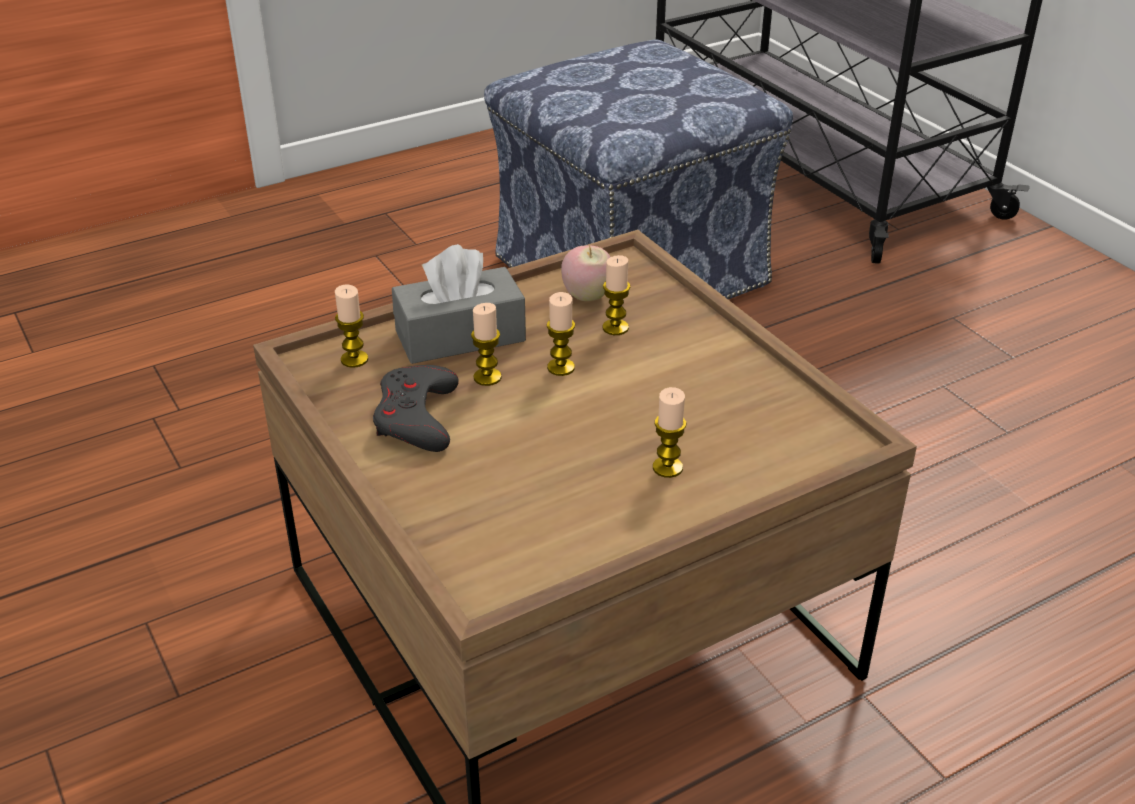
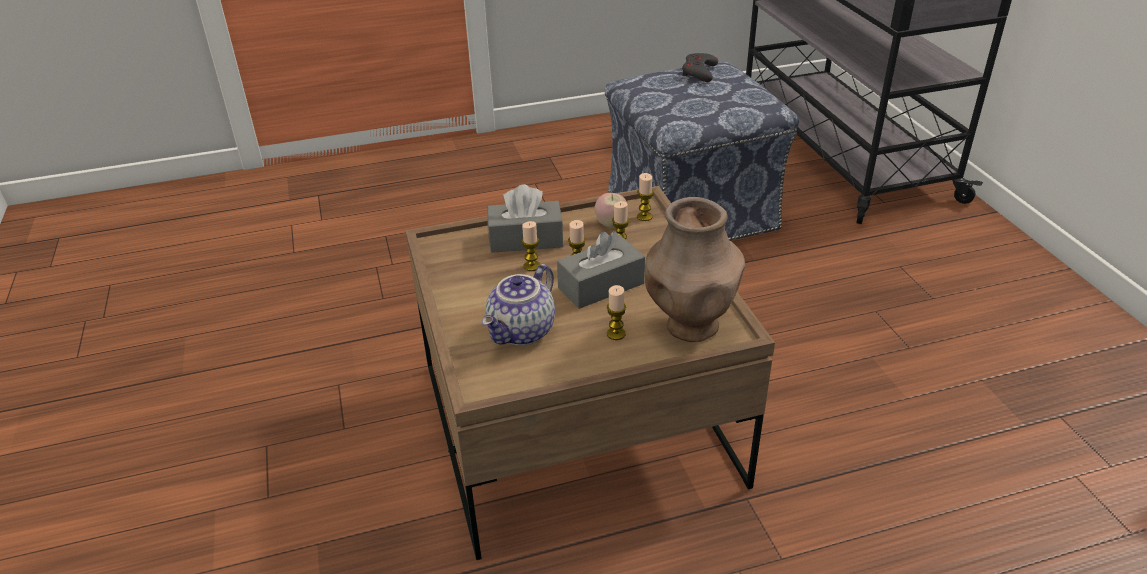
camera: 15 degrees right, 0 degrees up
candle [335,285,368,368] -> candle moved to [637,173,653,221]
grey game controller [373,365,459,452] -> grey game controller moved to [682,53,718,82]
none -> teapot [482,264,555,346]
none -> grey tissue box [557,231,645,309]
none -> brown vase [645,197,745,342]

